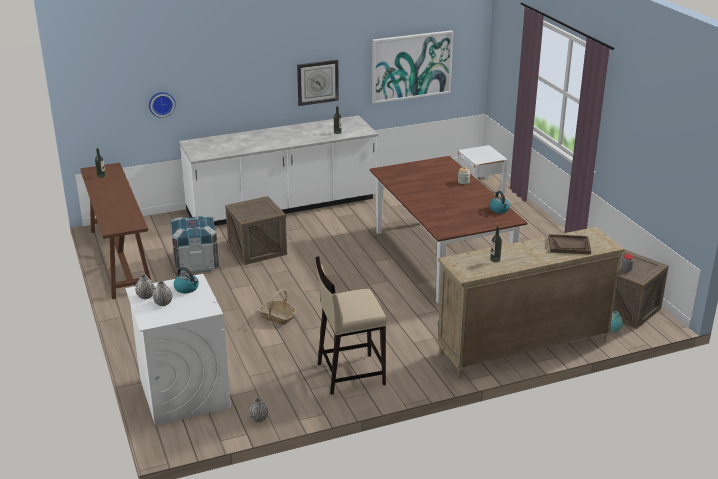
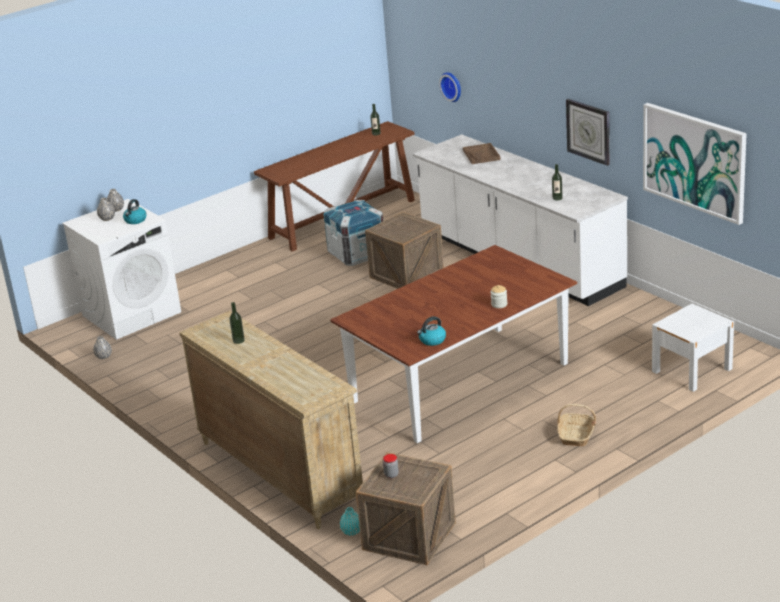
camera: 75 degrees right, 0 degrees up
basket [258,289,296,325] -> basket moved to [557,404,596,446]
beige stool [316,256,387,395] -> none
brown tray [548,234,591,254] -> brown tray moved to [463,143,501,164]

